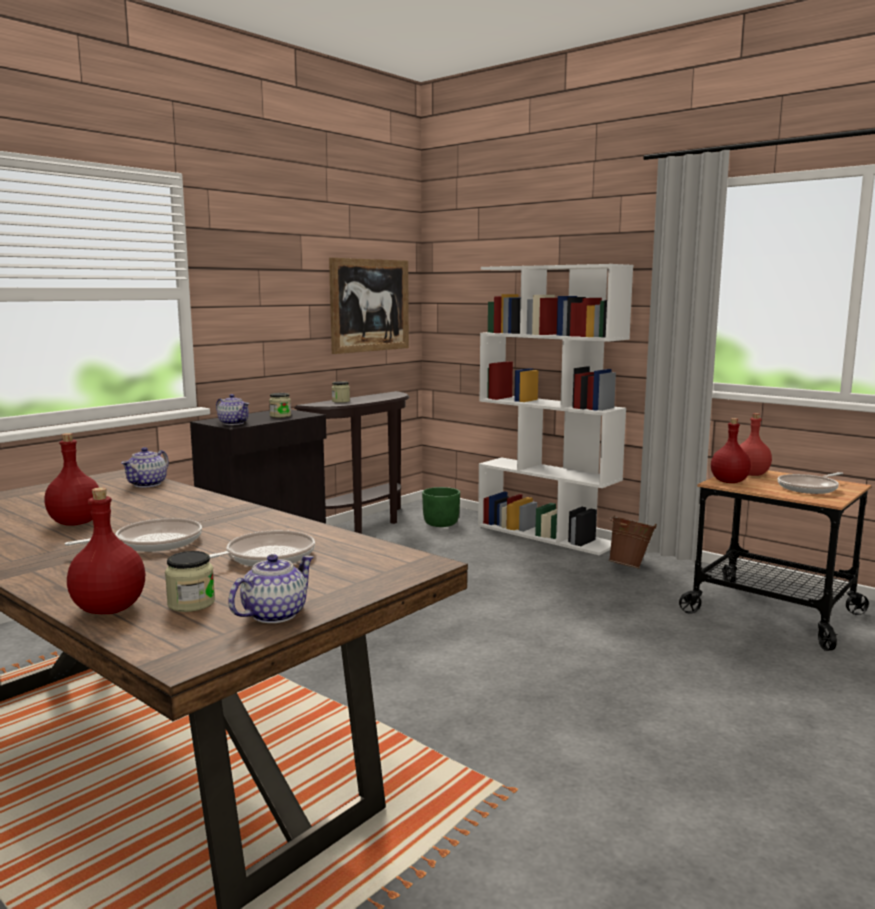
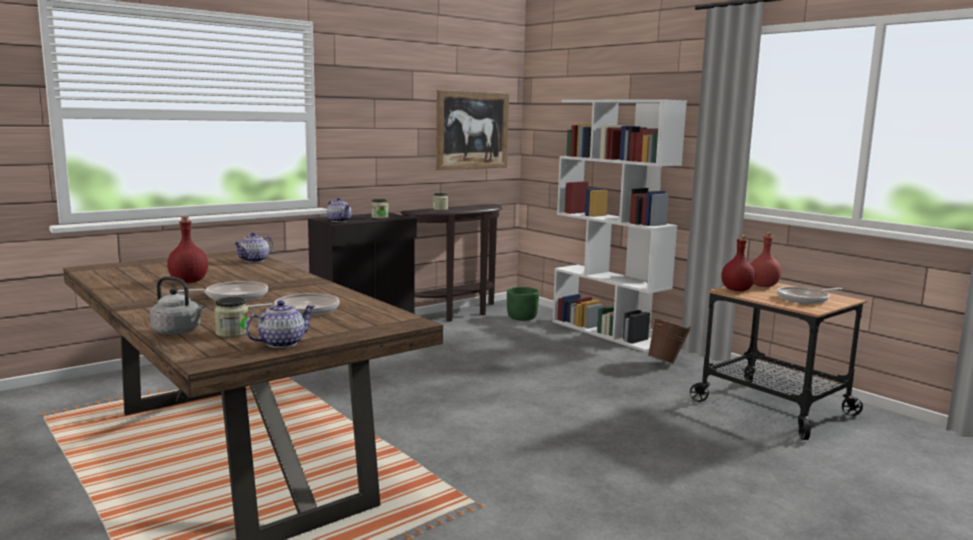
camera: 10 degrees right, 0 degrees up
red bottle [67,487,145,614] -> grey kettle [150,276,205,335]

